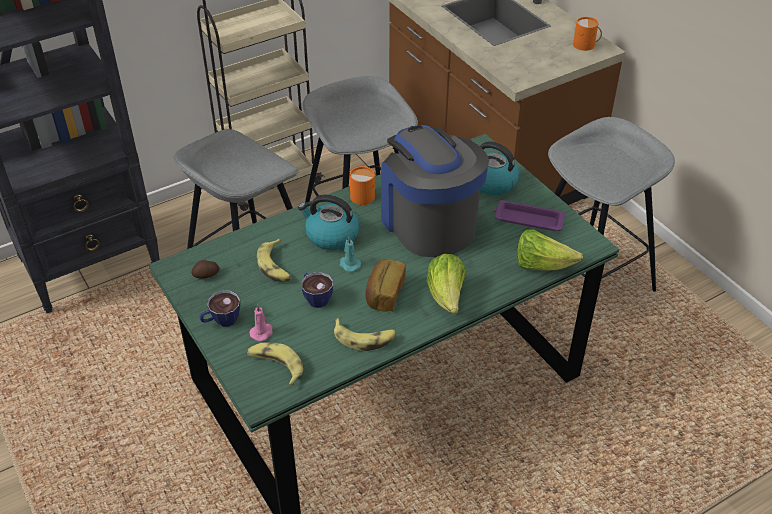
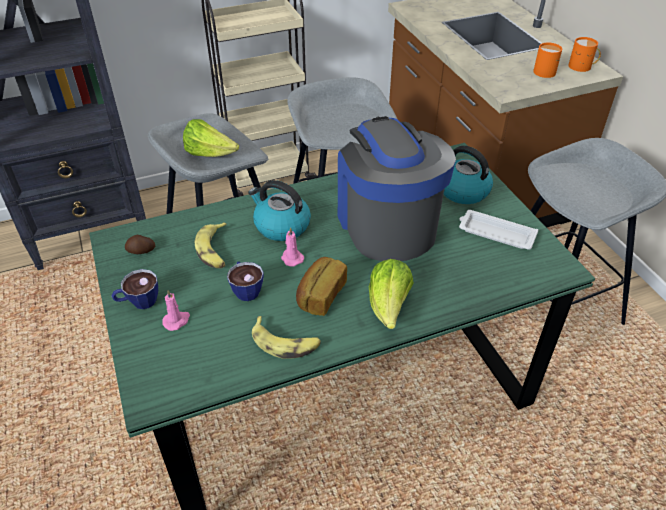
camera: 10 degrees right, 0 degrees up
banana [247,342,303,386] -> none
turquoise candle [340,237,361,272] -> pink candle [281,227,304,266]
orange mug [350,166,376,205] -> orange mug moved to [533,43,562,78]
purple tray [494,200,566,231] -> white tray [459,210,538,250]
lettuce [517,229,583,271] -> lettuce moved to [183,119,239,157]

